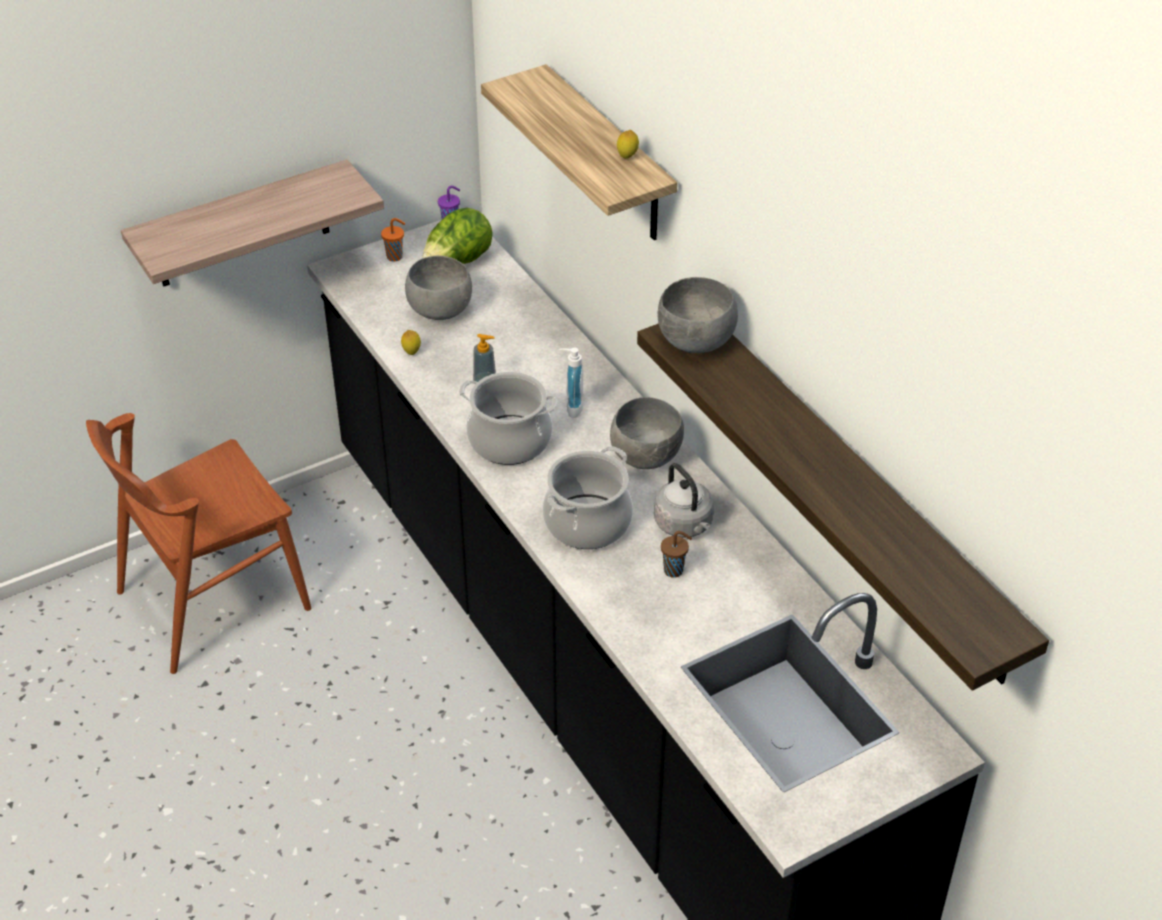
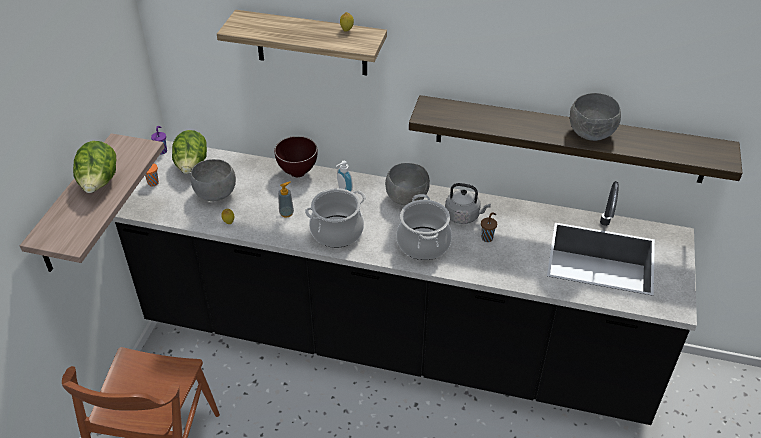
camera: 45 degrees left, 0 degrees up
grey bowl [657,277,738,353] -> grey bowl moved to [570,93,621,141]
none -> lettuce [73,141,116,193]
none -> brown bowl [274,136,318,177]

